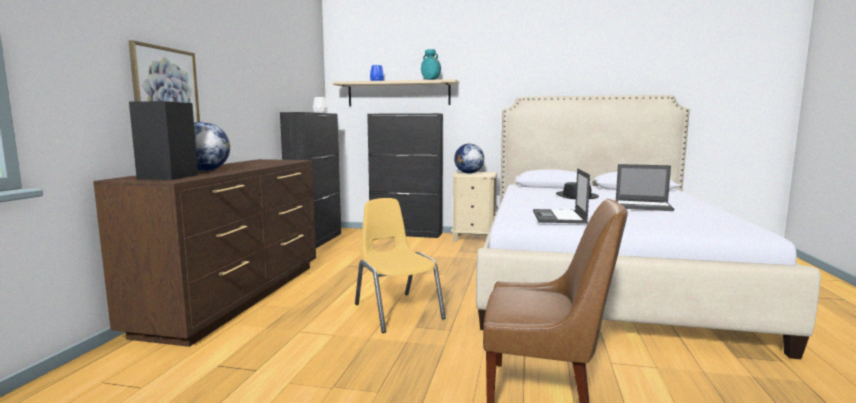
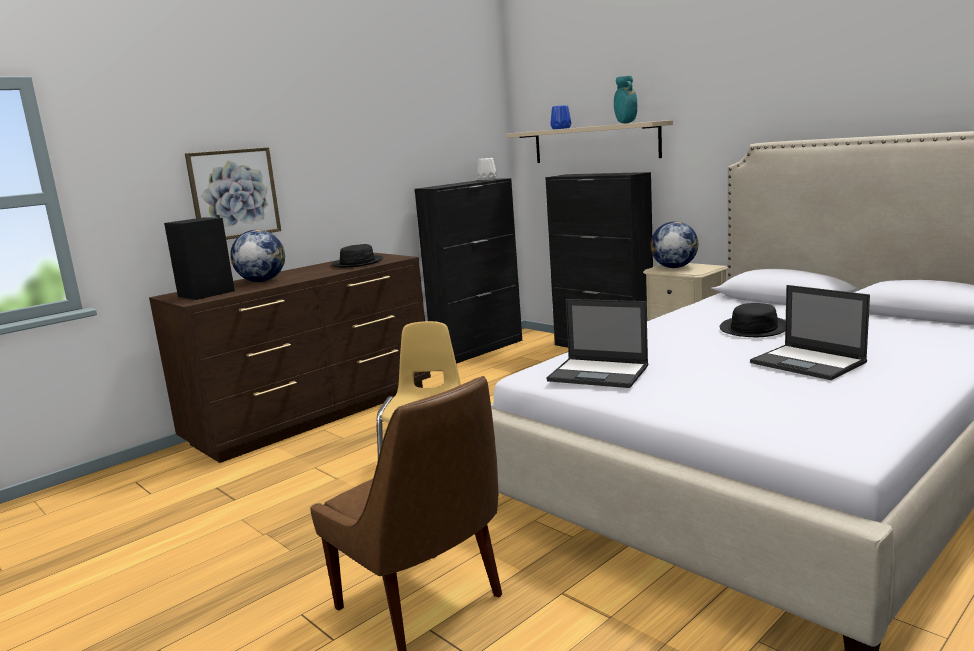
camera: 35 degrees right, 5 degrees up
laptop [533,168,590,224] -> laptop turned 105 degrees counterclockwise [547,299,648,388]
none -> black hat [331,244,383,268]

